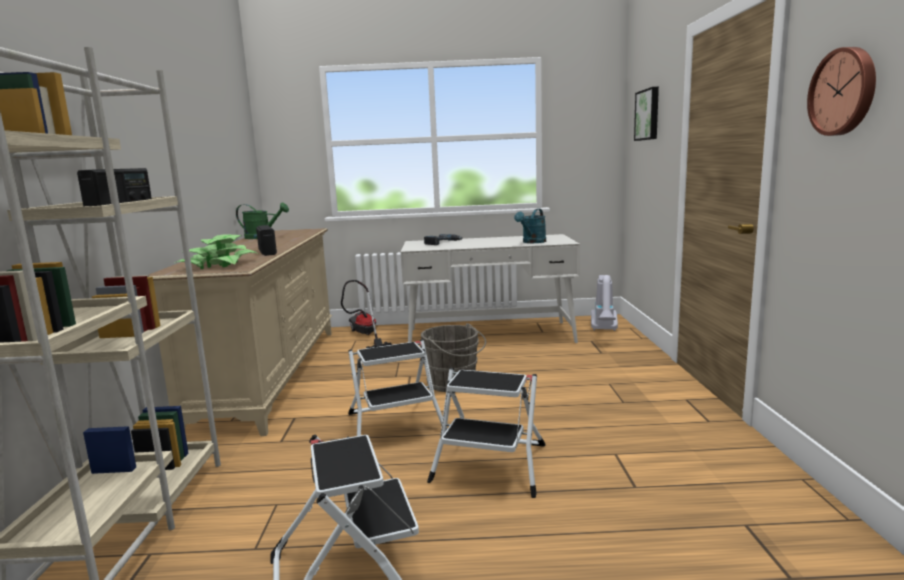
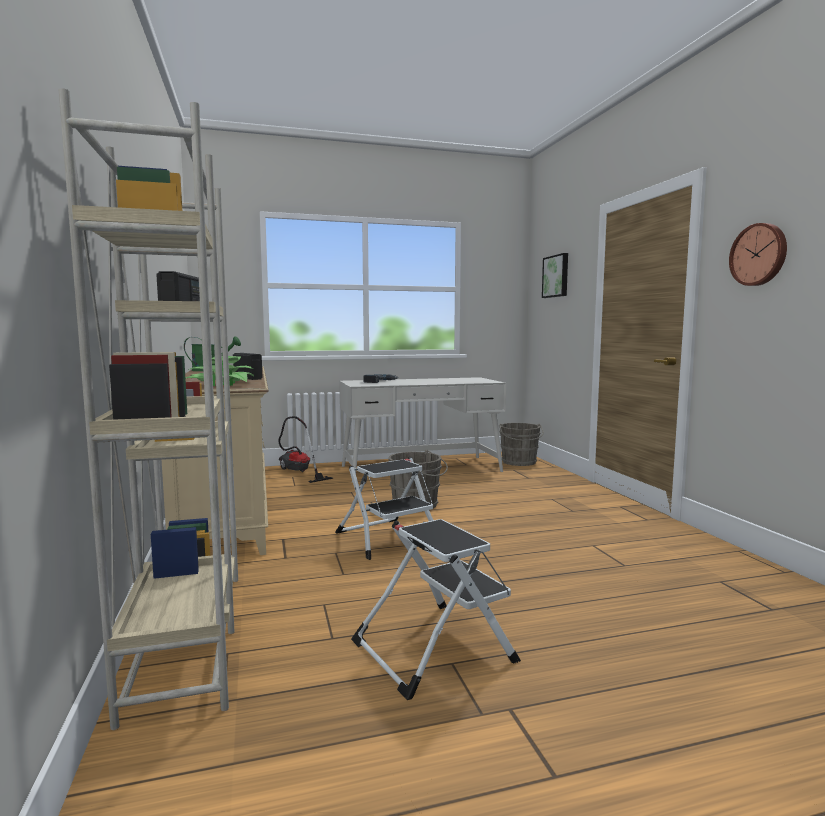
camera: 15 degrees left, 5 degrees down
step ladder [427,368,546,498] -> none
turquoise watering can [514,209,546,243] -> none
vacuum cleaner [591,275,618,331] -> grey bucket [499,423,544,466]

